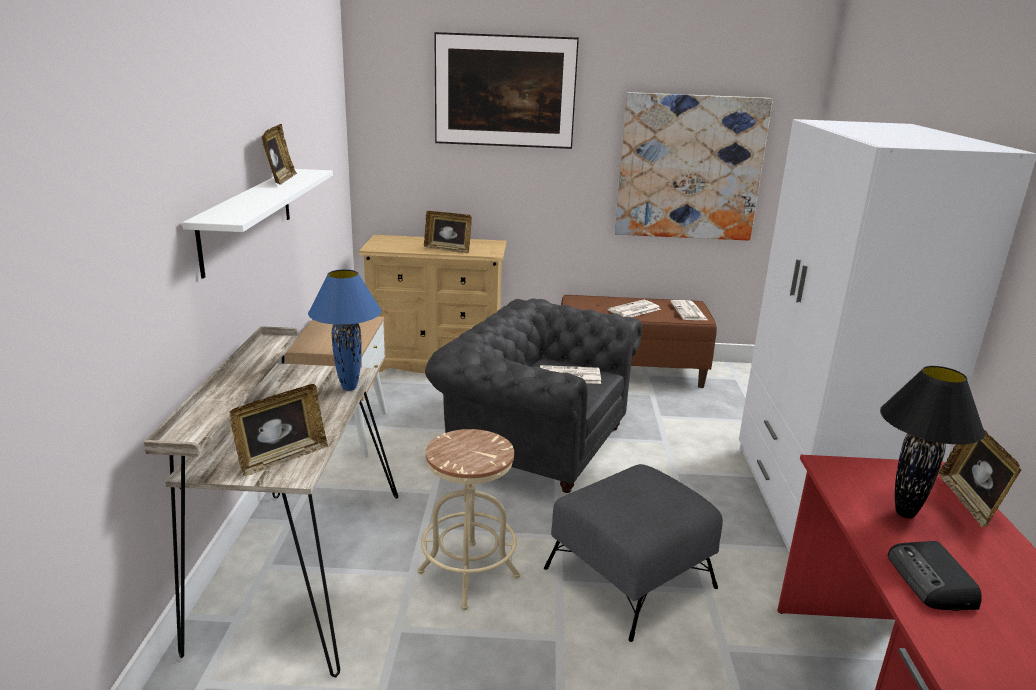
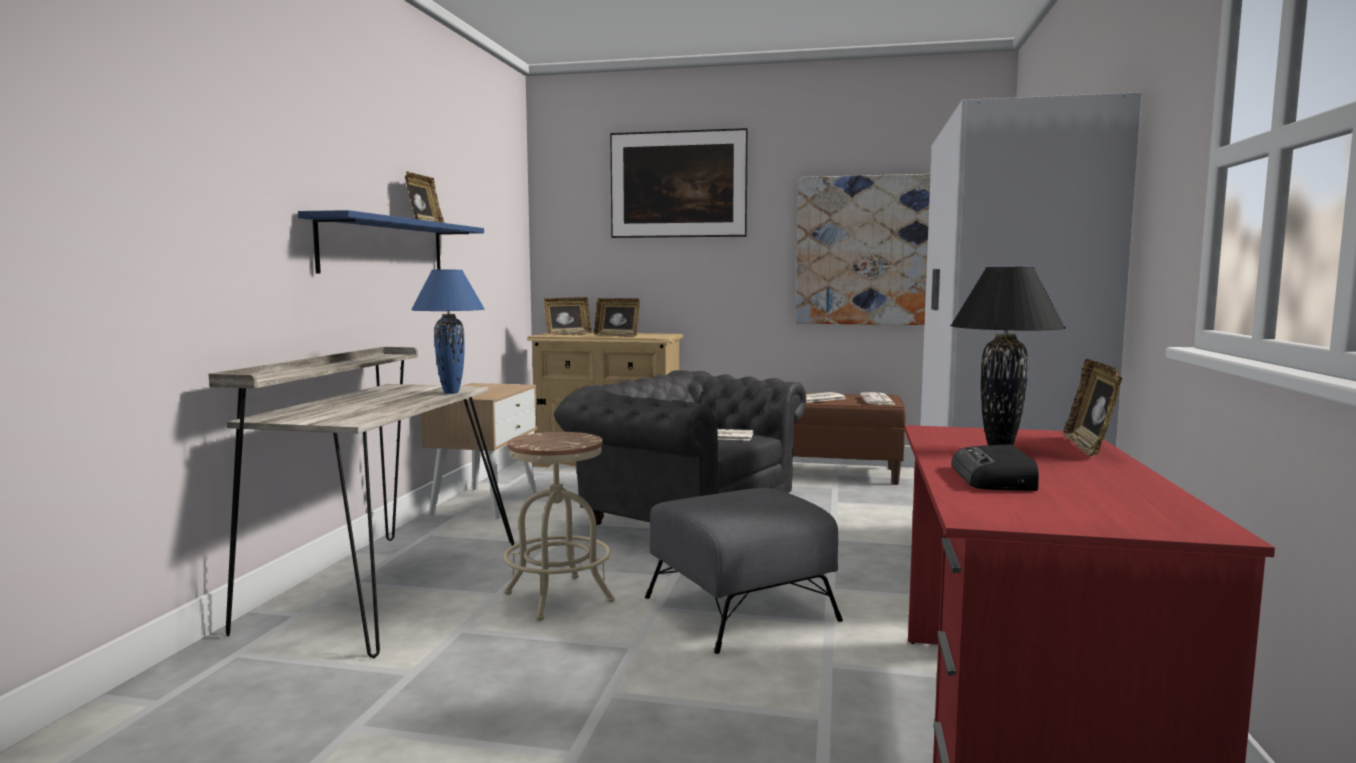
camera: 10 degrees right, 15 degrees down
white shelf [182,169,333,279] -> blue shelf [298,210,484,273]
picture frame [229,384,328,476] -> picture frame moved to [544,297,592,335]

